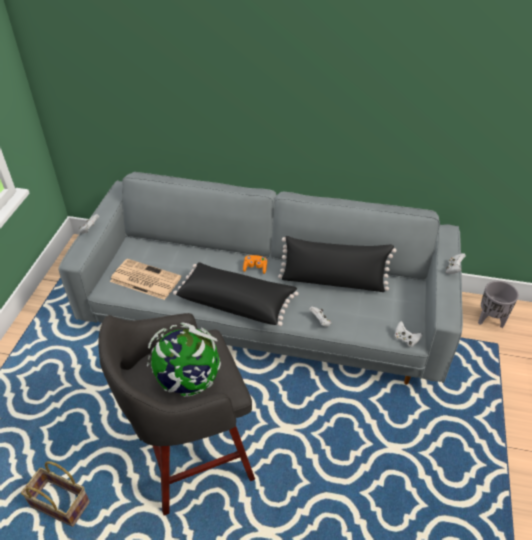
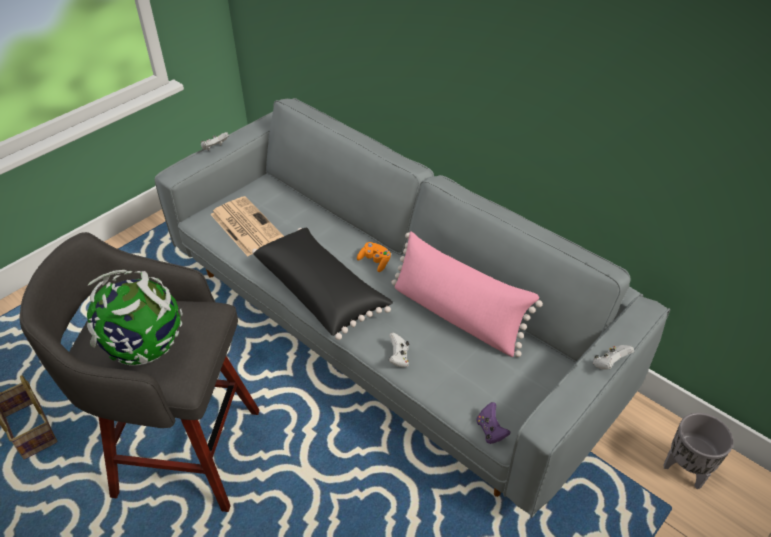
camera: 30 degrees right, 0 degrees up
black pillow [278,236,396,292] -> pink pillow [391,232,543,357]
white game controller [394,321,422,347] -> purple game controller [477,402,511,444]

